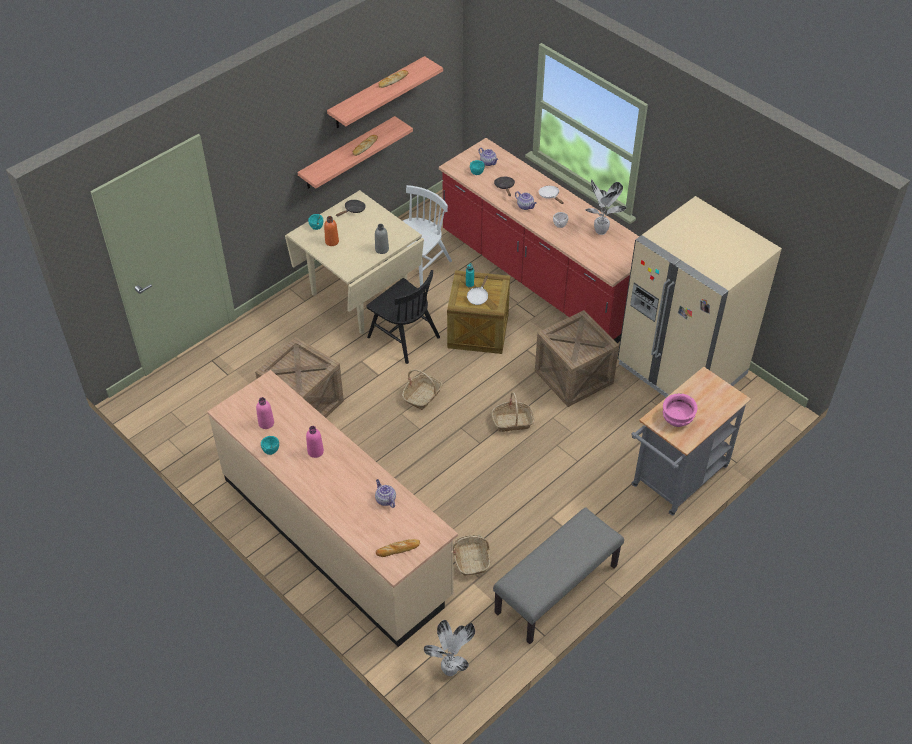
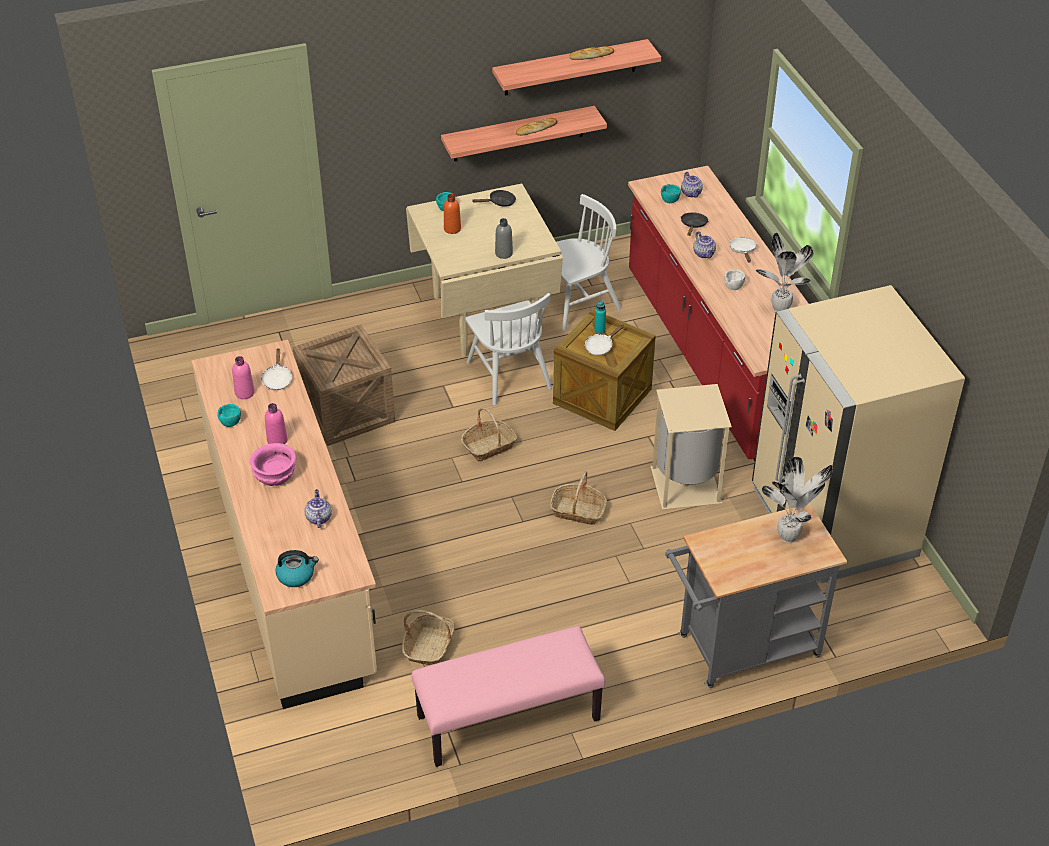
camera: 25 degrees right, 5 degrees down
black chair [366,270,440,364] -> white chair [465,293,552,406]
bread [376,539,420,557] -> kettle [275,550,319,587]
potted plant [424,620,475,676] -> potted plant moved to [762,457,833,543]
grey bench [493,507,624,644] -> pink bench [411,626,605,767]
crate [535,310,619,407] -> beige trash can [650,384,732,510]
pink bowl [663,393,697,427] -> pink bowl moved to [250,443,296,486]
none -> white frying pan [261,348,292,390]

